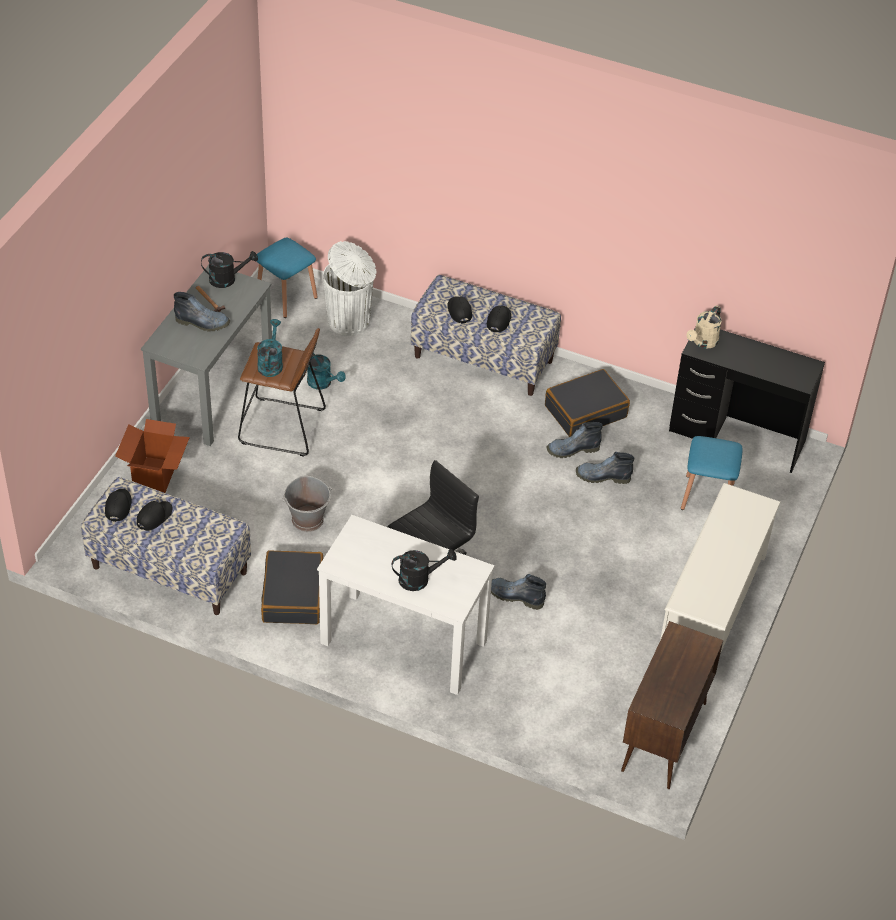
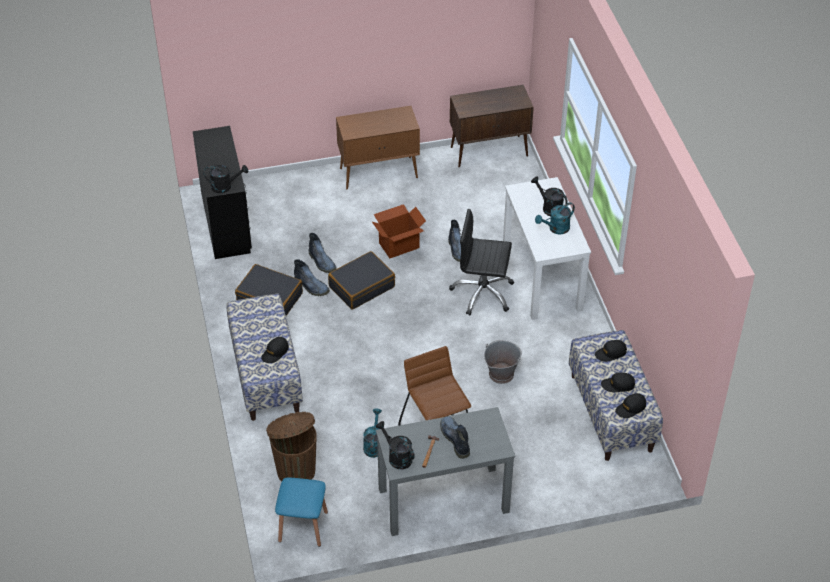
camera: 125 degrees left, 0 degrees up
cardboard box [115,419,190,493] -> cardboard box moved to [372,204,426,258]
turquoise watering can [257,319,283,377] -> turquoise watering can moved to [535,203,575,235]
black suitcase [261,550,324,624] -> black suitcase moved to [328,251,395,309]
white trash can [323,241,376,336] -> brown trash can [266,412,317,482]
black cap [487,306,511,332] -> black cap moved to [595,340,627,362]
white shoe rack [660,483,781,654] -> brown cabinet [336,106,420,189]
blue stool [681,436,743,510] -> none
beige watering can [687,306,722,349] -> black watering can [204,165,248,193]

